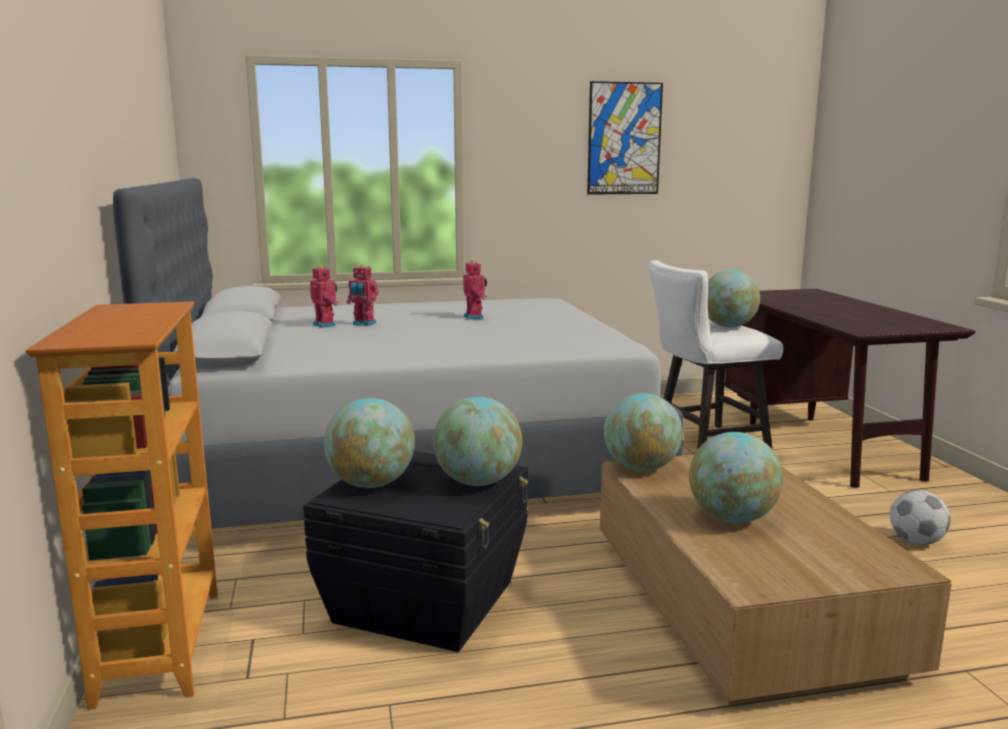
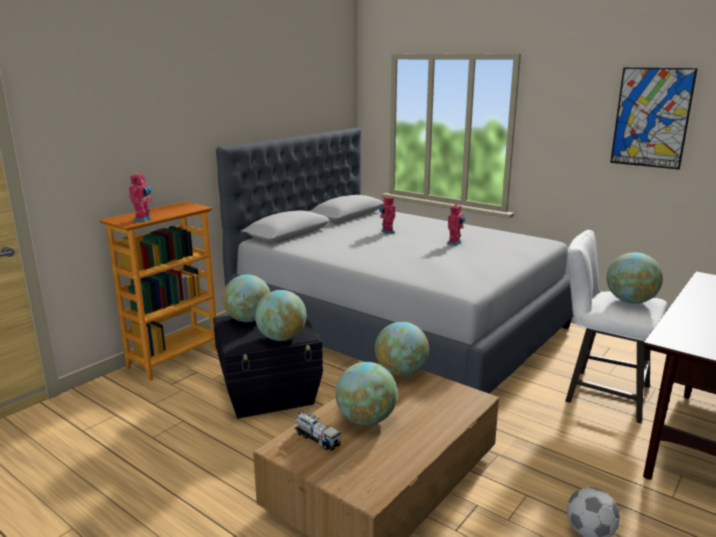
camera: 50 degrees right, 5 degrees up
toy robot [310,265,338,328] -> toy robot moved to [129,172,153,222]
none -> toy truck [295,410,341,451]

